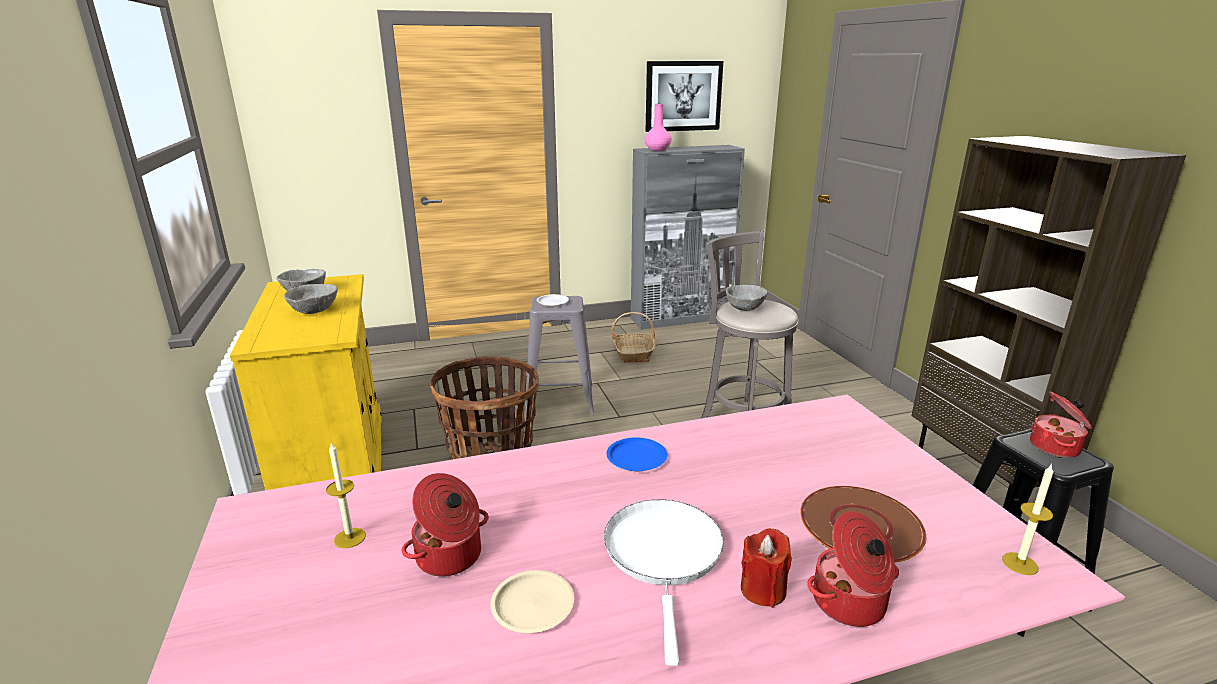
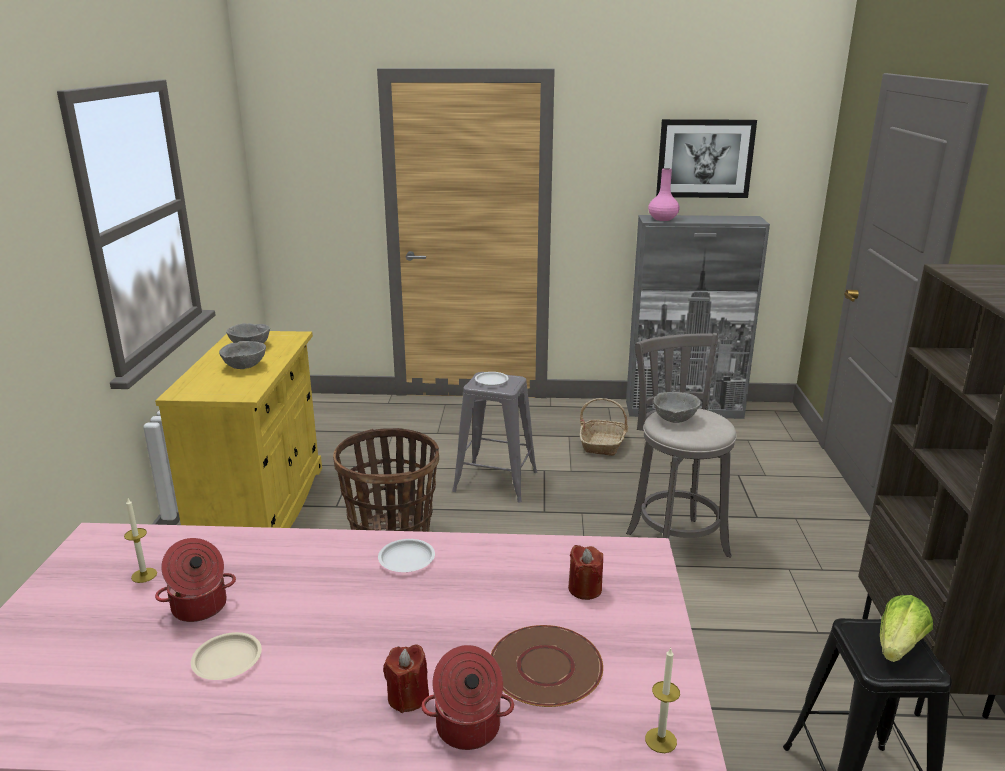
camera: 20 degrees right, 0 degrees up
white frying pan [604,499,724,666] -> none
blue plate [607,437,667,471] -> white plate [378,539,435,572]
cooking pot [1030,391,1093,458] -> lettuce [880,595,933,662]
none -> red candle [568,545,603,600]

